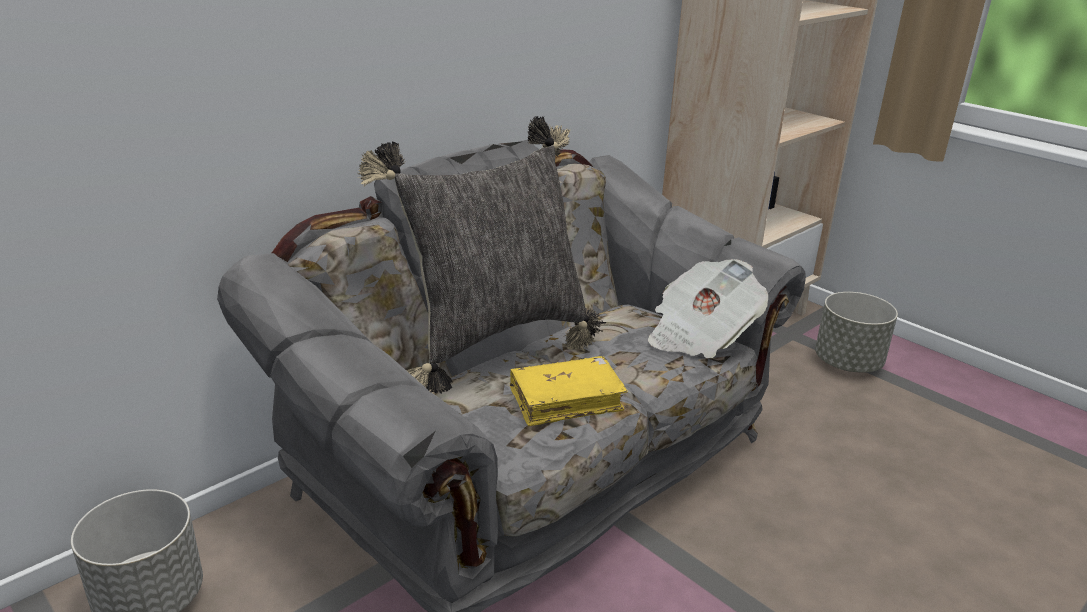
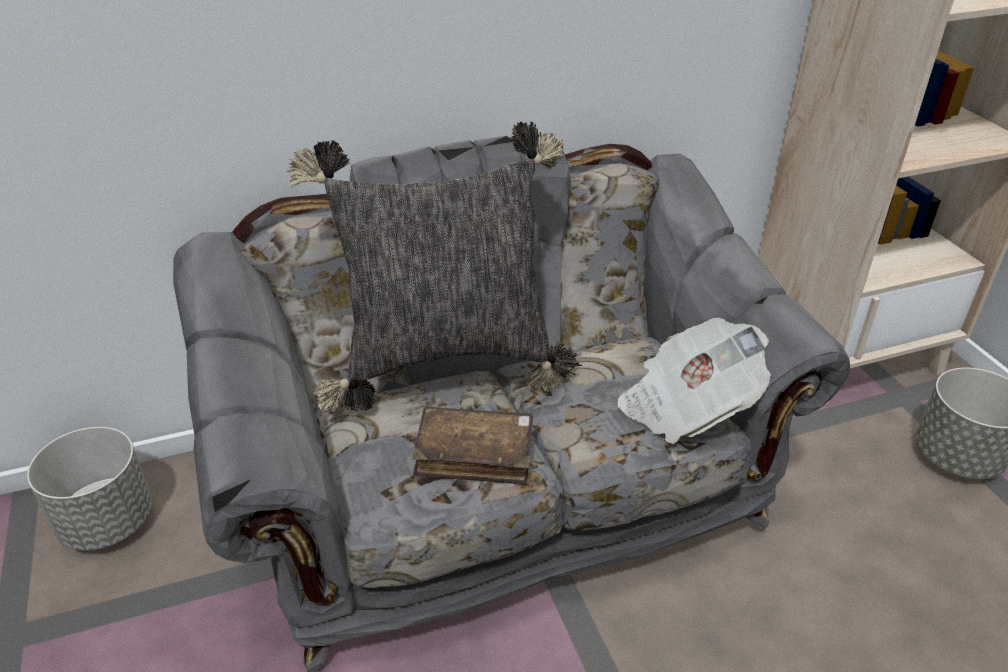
camera: 25 degrees right, 10 degrees up
yellow book [510,356,628,426] -> brown book [412,406,533,485]

